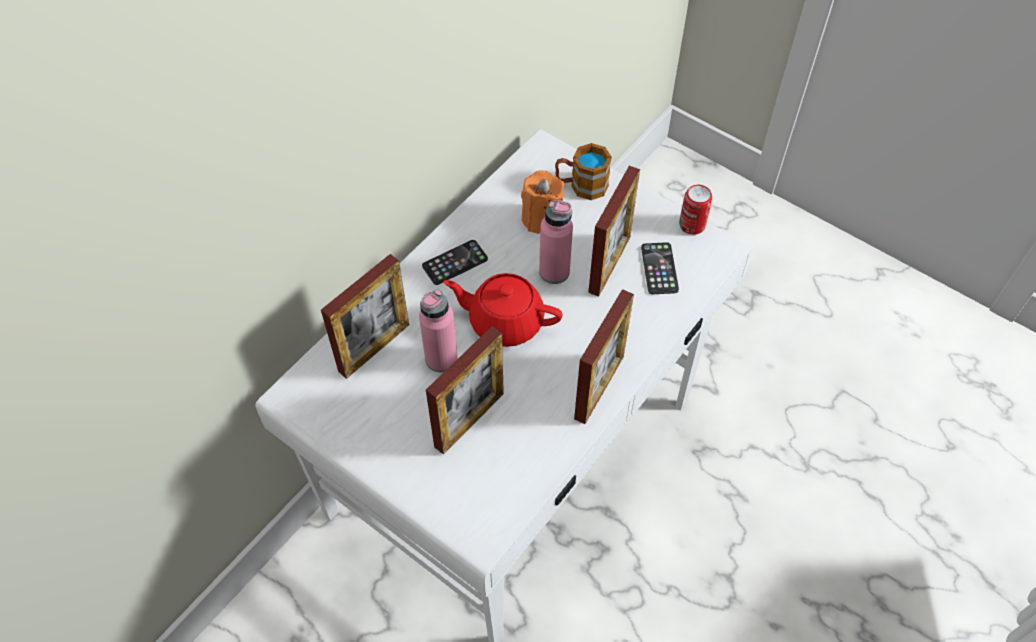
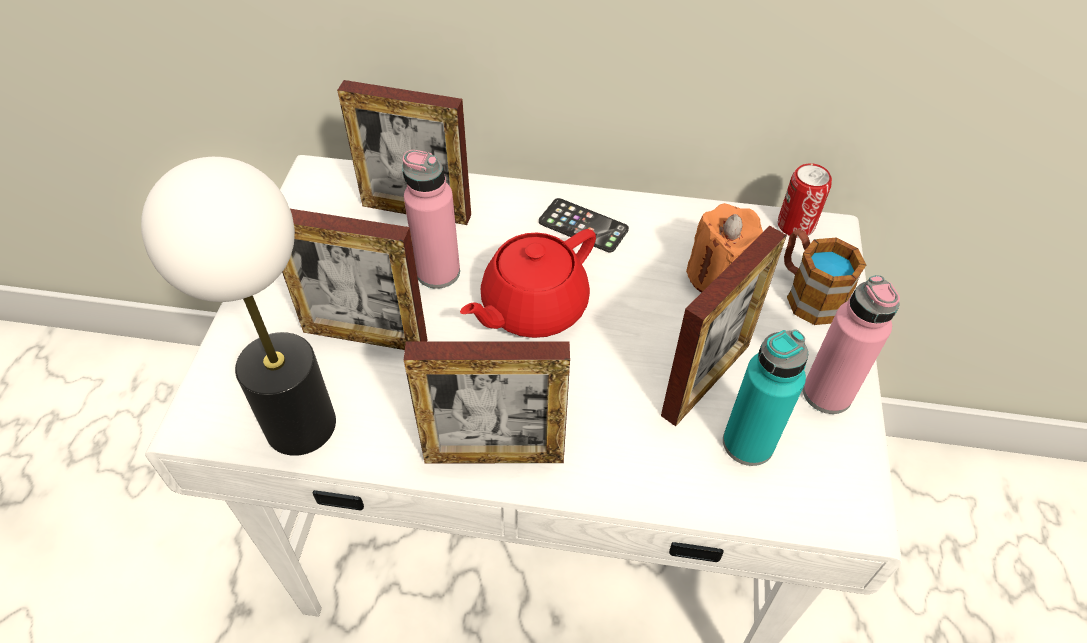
camera: 60 degrees right, 5 degrees down
red teapot [443,273,562,347] -> red teapot turned 120 degrees counterclockwise [460,229,596,338]
pink bottle [539,200,573,284] -> pink bottle moved to [803,275,900,414]
picture frame [588,166,640,297] -> picture frame turned 45 degrees counterclockwise [661,226,787,426]
phone [641,242,679,294] -> turquoise bottle [723,329,808,466]
can [679,185,712,235] -> can moved to [778,163,832,238]
none -> table lamp [141,157,336,456]

